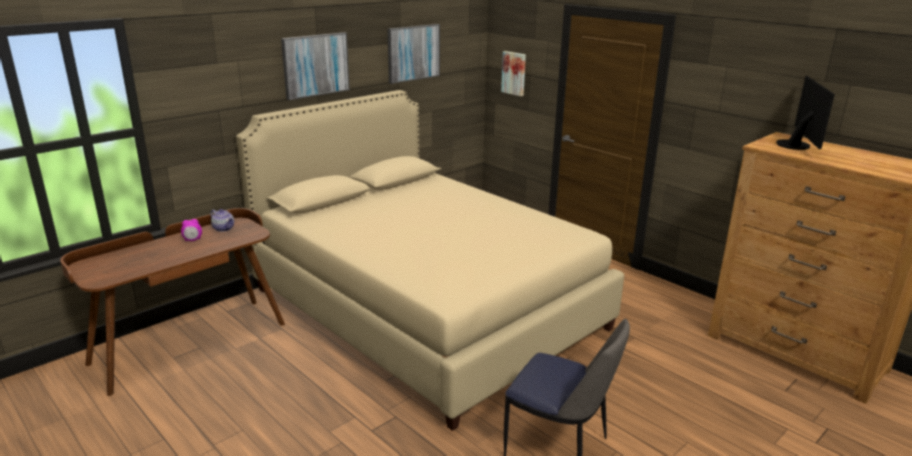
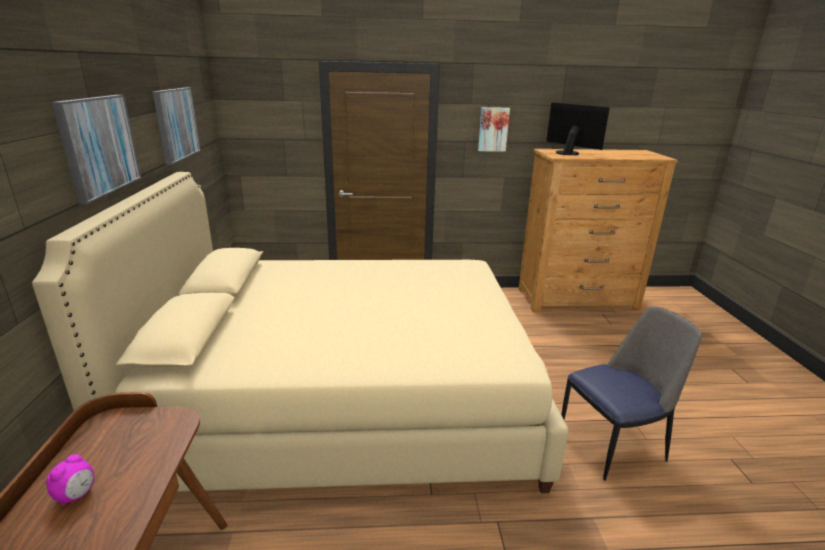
camera: 50 degrees left, 0 degrees up
teapot [210,209,234,232] -> none
picture [501,51,526,96] -> picture moved to [478,107,510,152]

